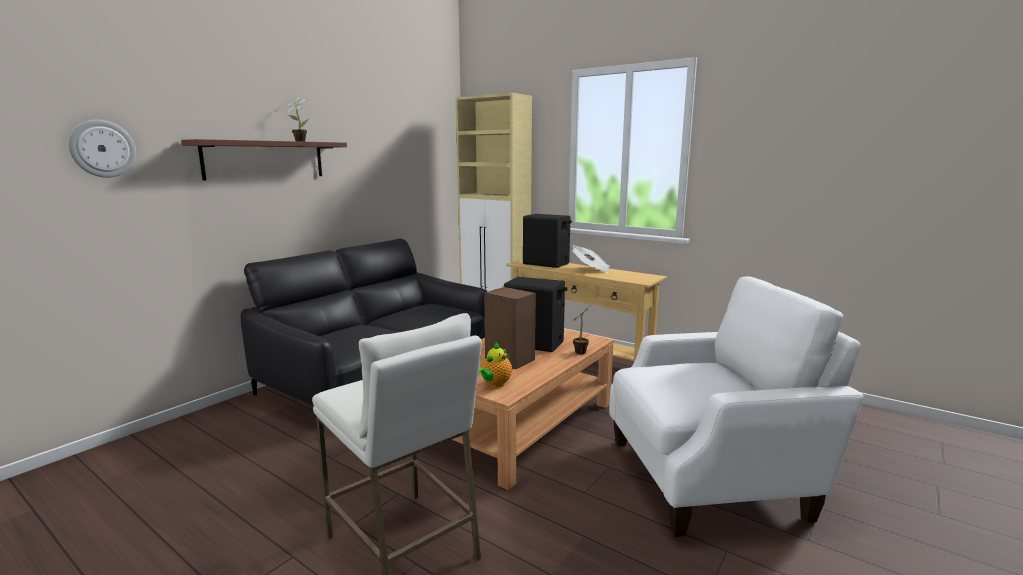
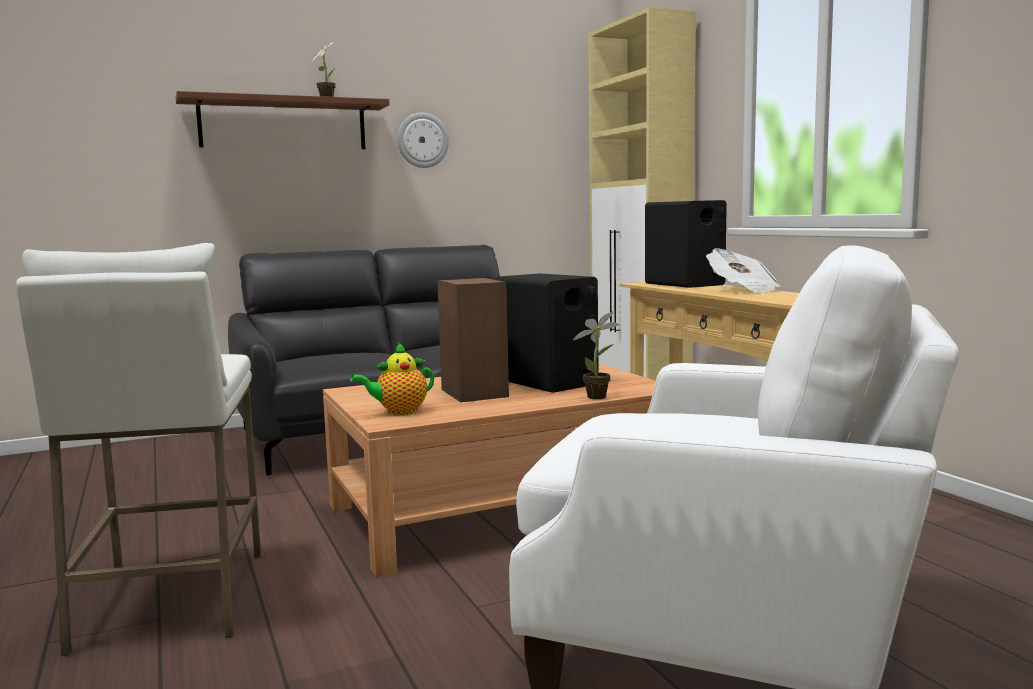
camera: 30 degrees right, 5 degrees down
wall clock [68,120,136,178] -> wall clock moved to [397,113,449,168]

